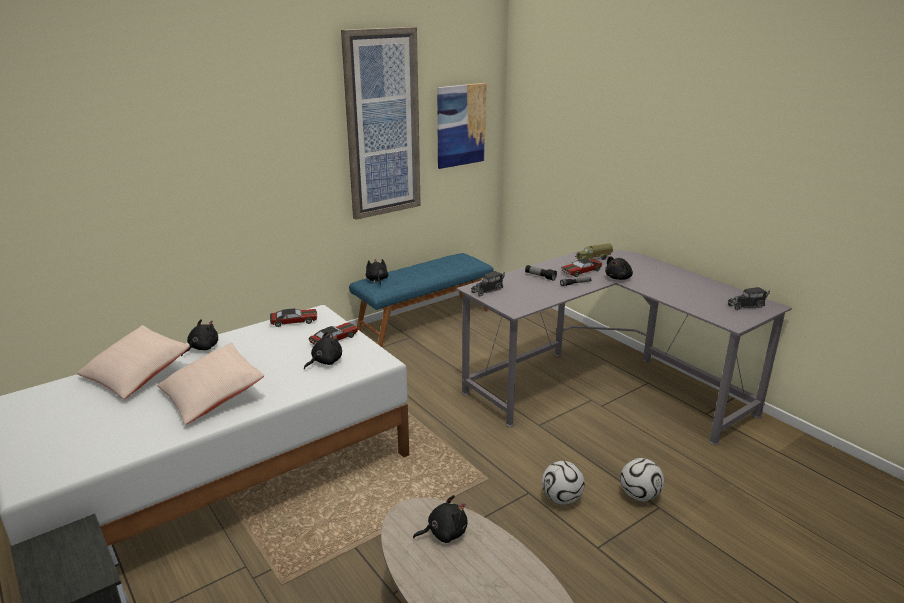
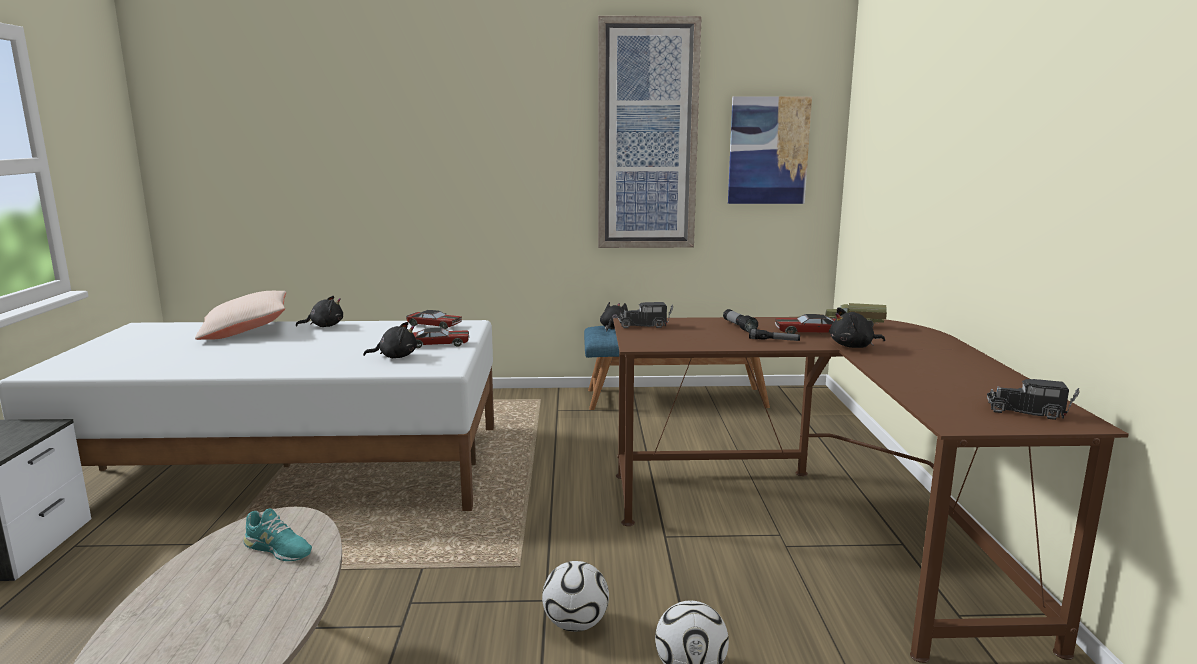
camera: 35 degrees right, 10 degrees down
beige pillow [157,342,264,425] -> none
black plush toy [413,495,467,543] -> turquoise shoe [244,509,312,561]
grey desk [456,249,792,445] -> brown desk [613,317,1129,663]

